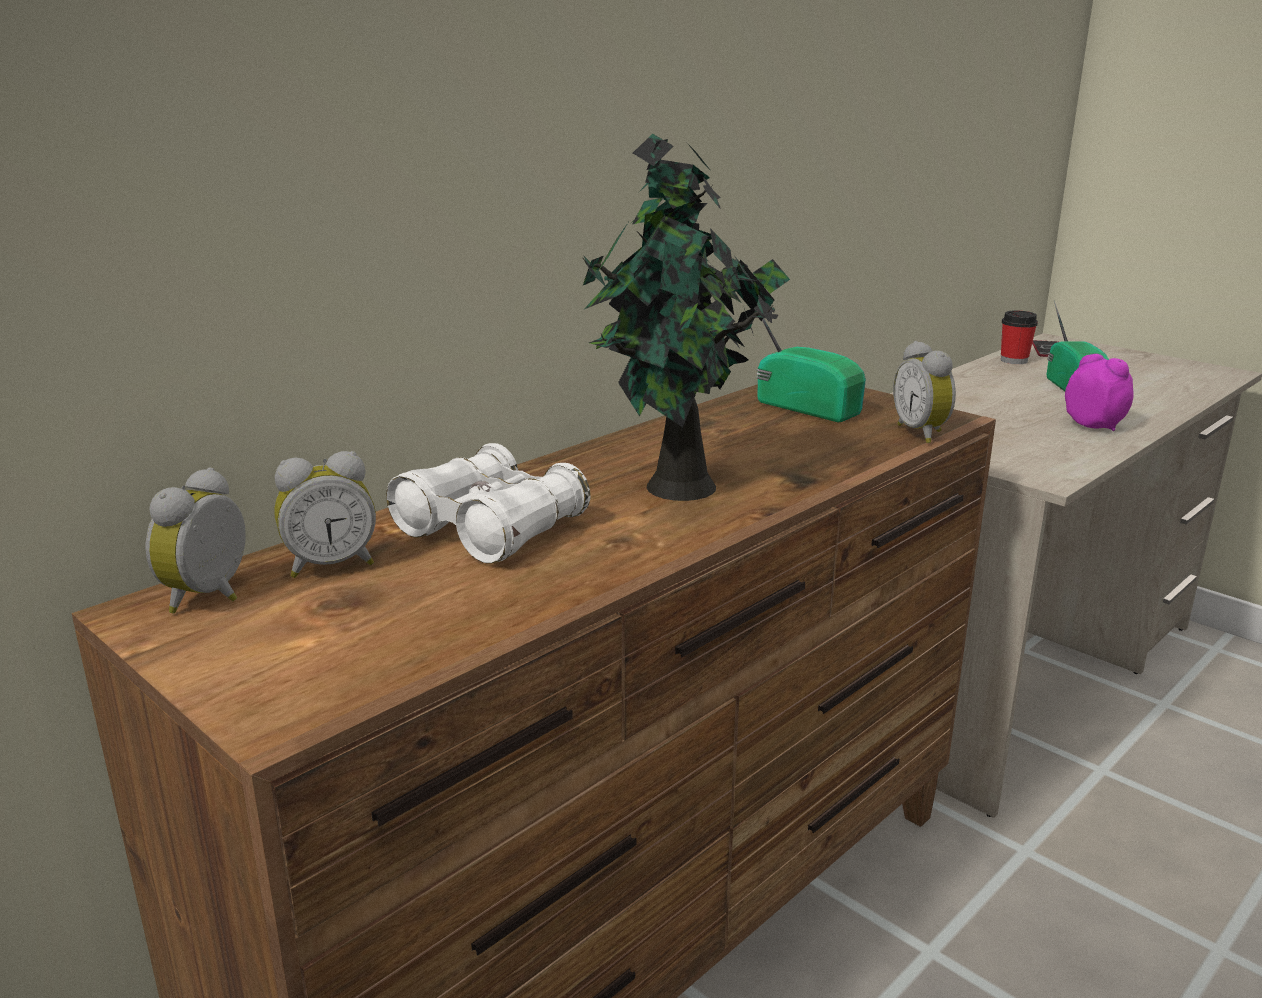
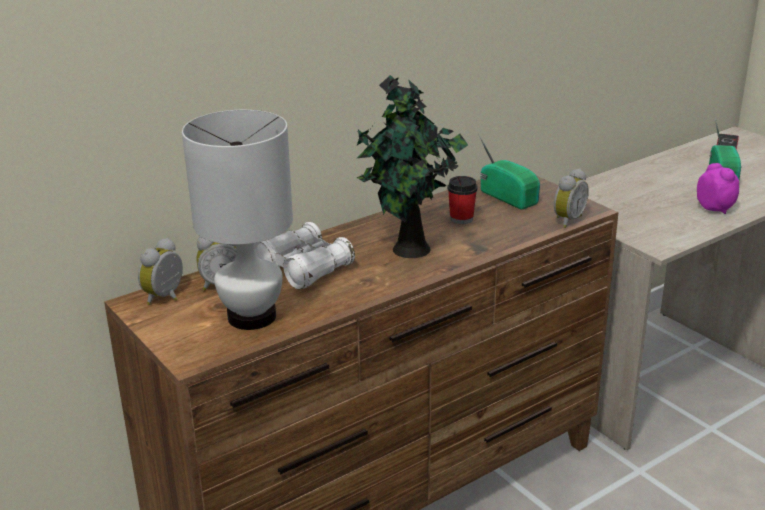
camera: 10 degrees right, 5 degrees up
alarm clock [893,341,956,443] -> alarm clock turned 135 degrees counterclockwise [554,168,589,228]
cup [1001,311,1038,364] -> cup moved to [448,176,478,224]
none -> white table lamp [182,110,293,330]

